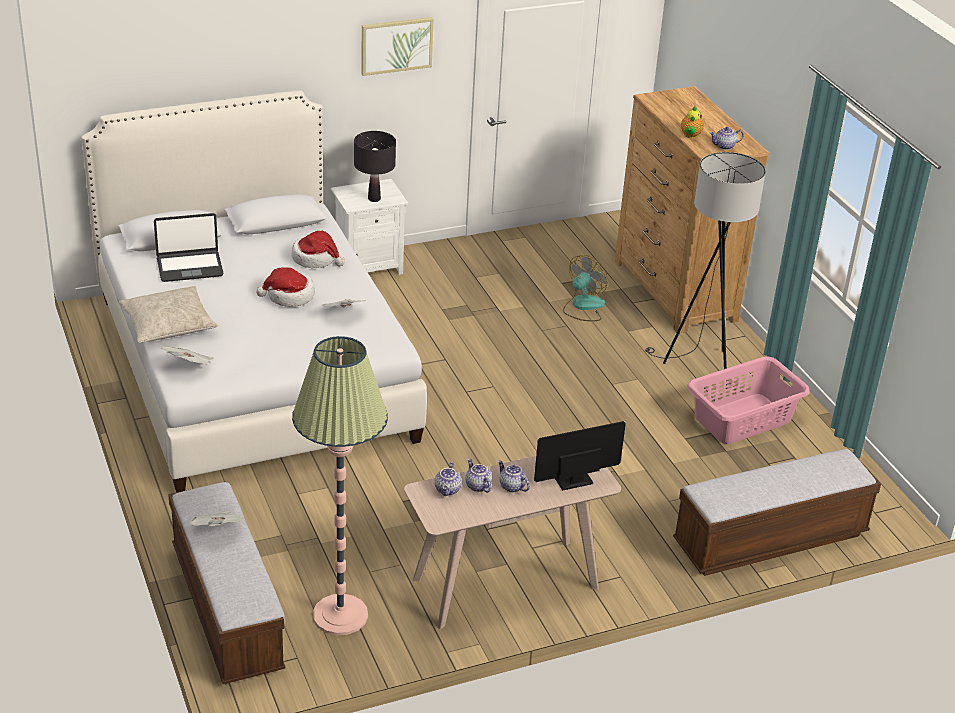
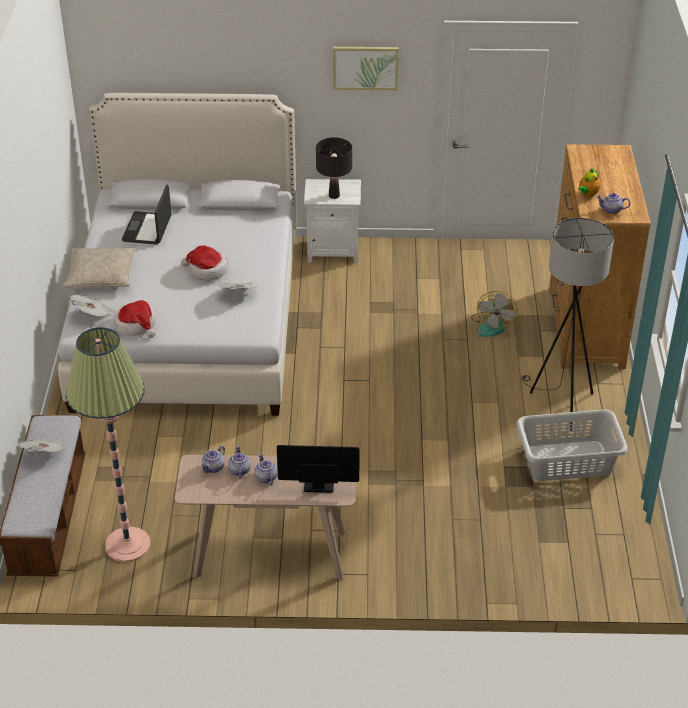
camera: 25 degrees right, 5 degrees up
laptop [154,213,224,282] -> laptop turned 90 degrees clockwise [122,185,172,244]
hat [291,231,345,268] -> hat moved to [113,300,156,338]
fan [563,255,608,321] -> fan turned 135 degrees clockwise [471,291,518,337]
bench [673,449,881,576] -> none
pink laundry basket [687,357,810,444] -> grey laundry basket [516,409,628,481]

